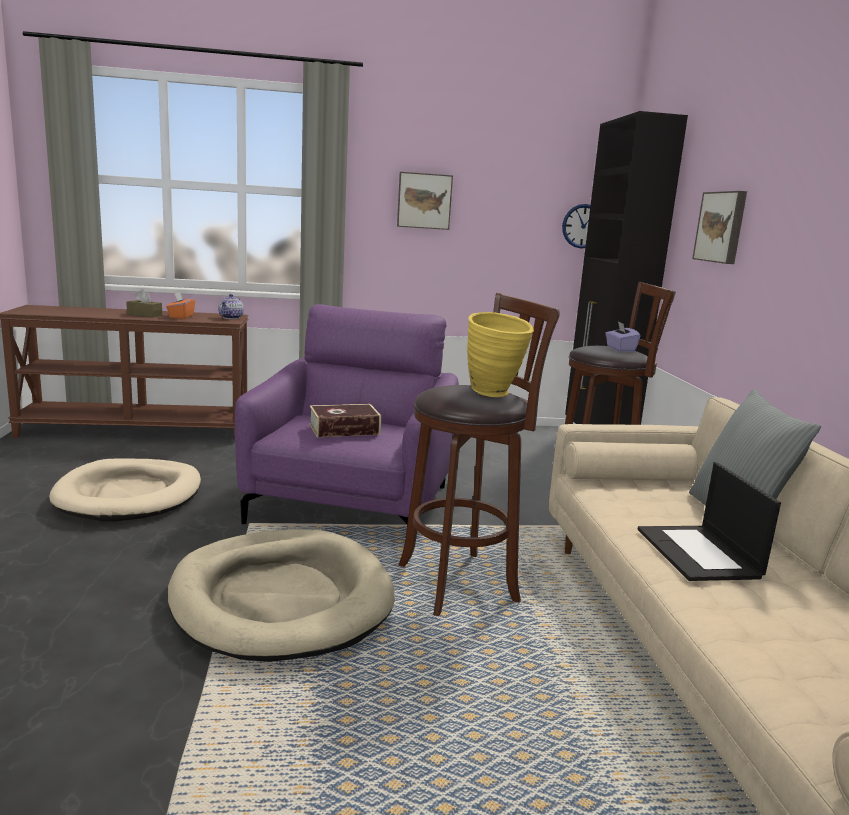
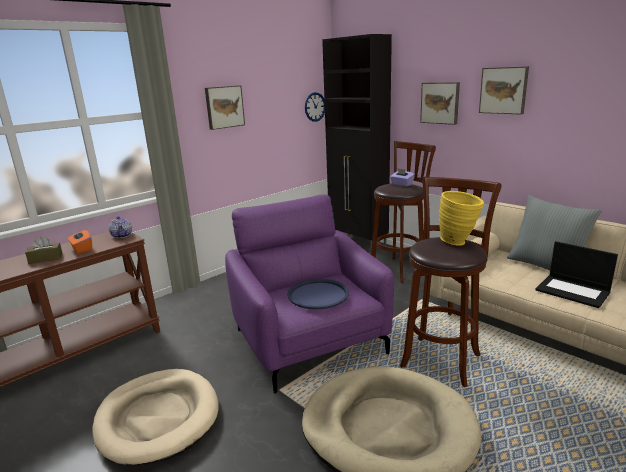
camera: 35 degrees left, 5 degrees up
book [309,404,381,437] -> blue tray [287,279,349,309]
none -> picture [479,66,529,114]

